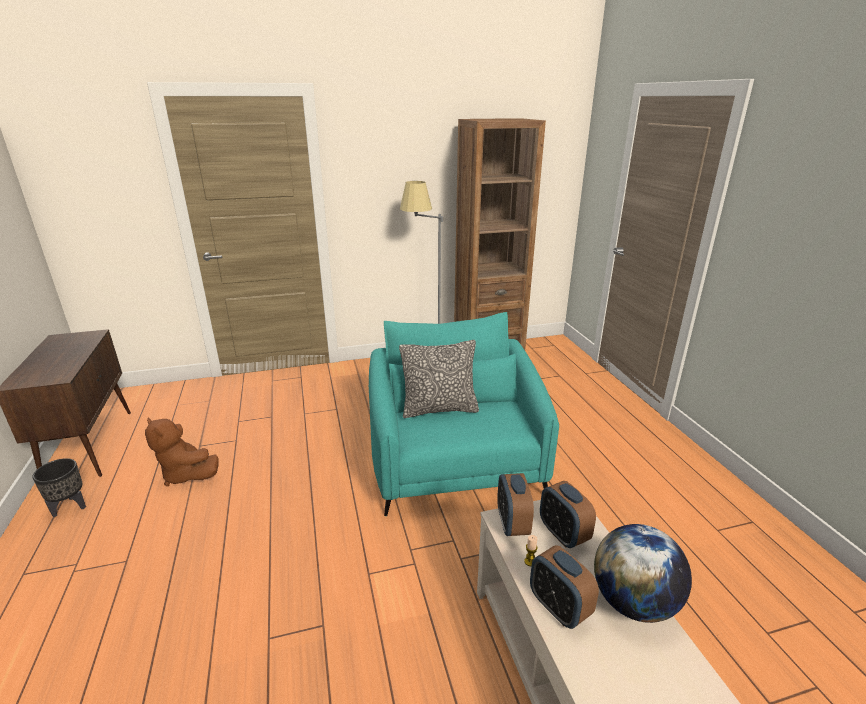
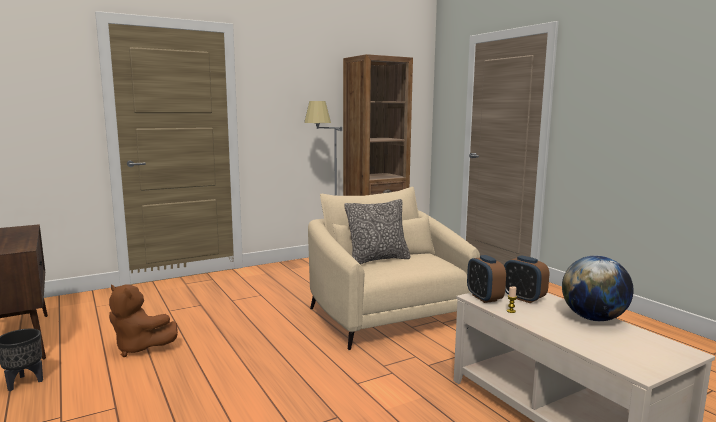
camera: 15 degrees left, 15 degrees down
turquoise armchair [369,312,559,516] -> beige armchair [308,187,480,351]
alarm clock [530,545,599,629] -> none

